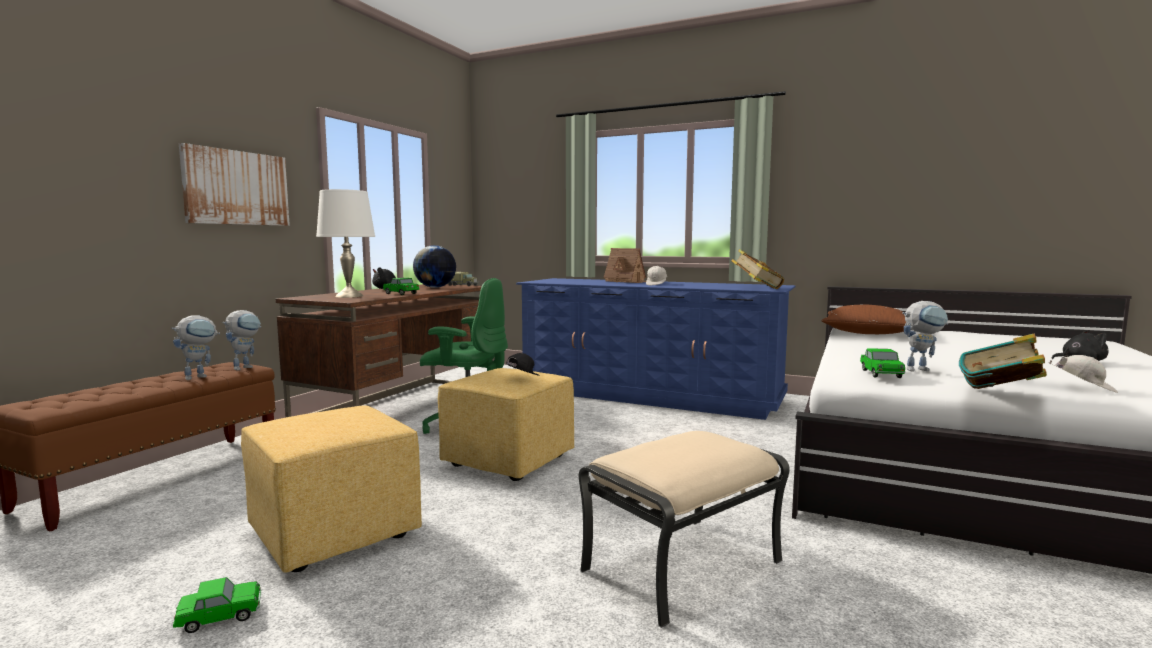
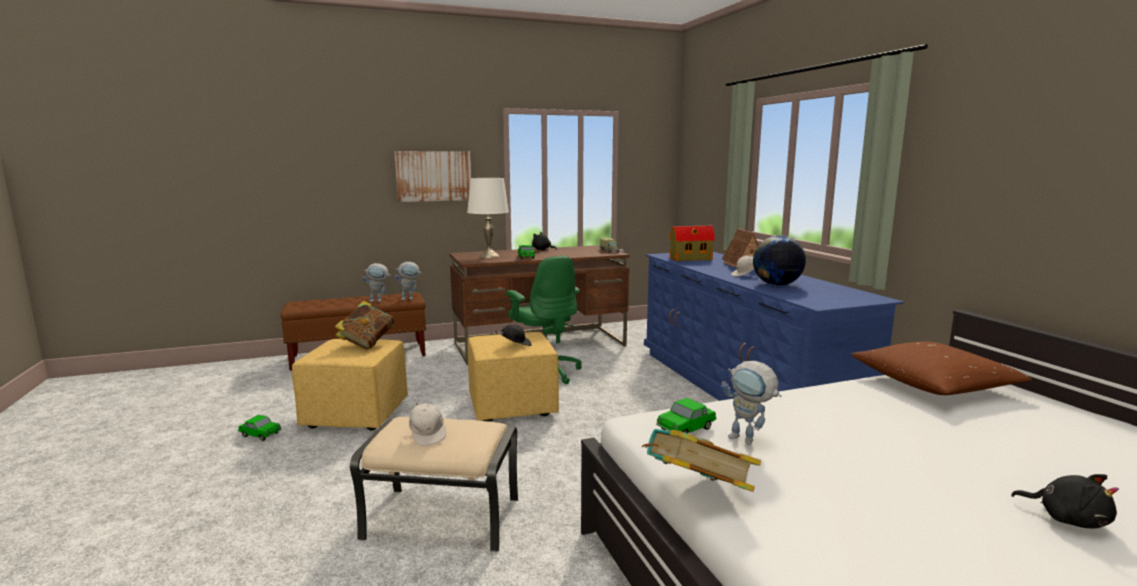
camera: 45 degrees right, 5 degrees up
globe [413,245,456,288] -> globe moved to [753,235,806,286]
book [731,249,784,289] -> book moved to [335,301,394,350]
white cap [1049,355,1118,393] -> white cap moved to [409,403,446,446]
none -> toy house [669,226,715,261]

